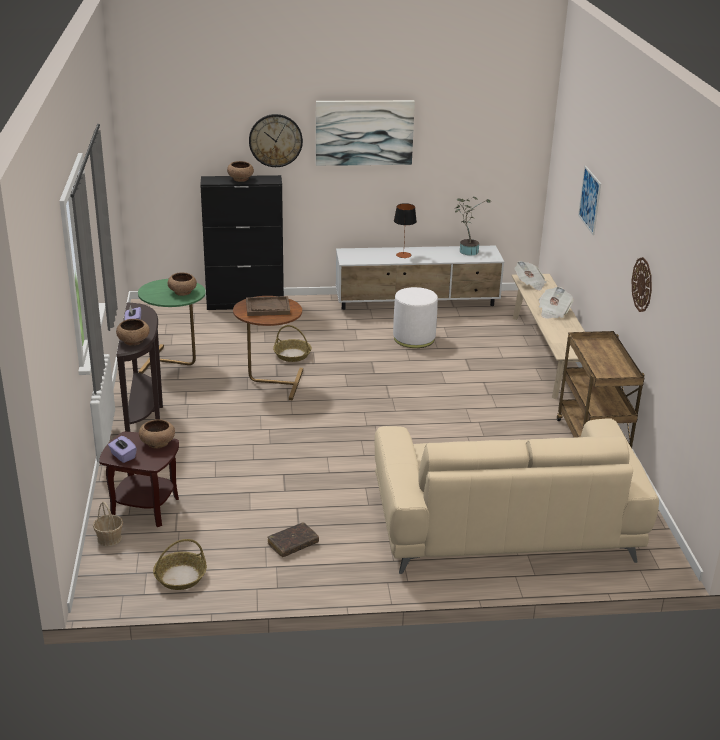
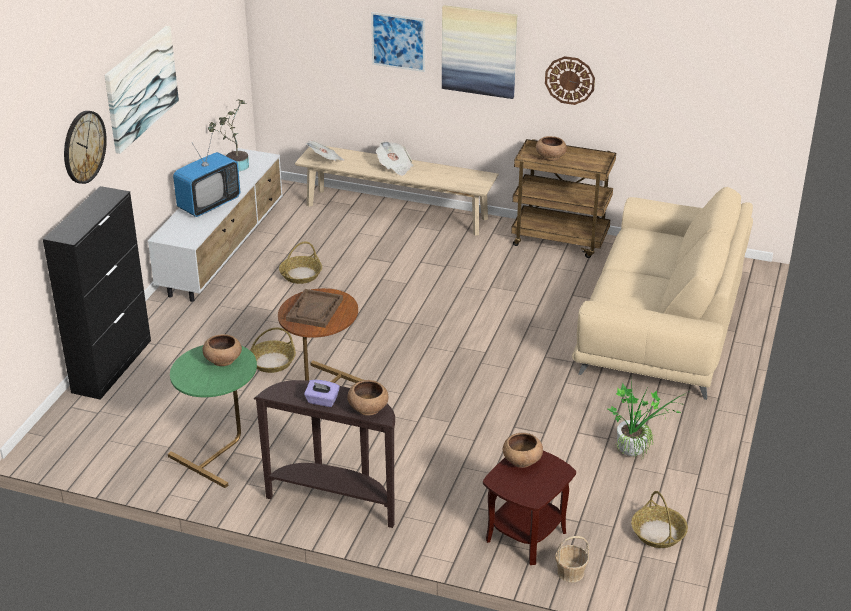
camera: 65 degrees left, 5 degrees up
purple tissue box [108,436,137,463] -> none
brown bowl [227,161,254,182] -> brown bowl moved to [536,136,567,161]
brown book [267,522,319,557] -> potted plant [606,380,691,459]
white ottoman [393,287,438,348] -> basket [279,241,322,284]
table lamp [394,203,417,258] -> television [173,133,240,217]
none -> picture [442,5,517,99]

